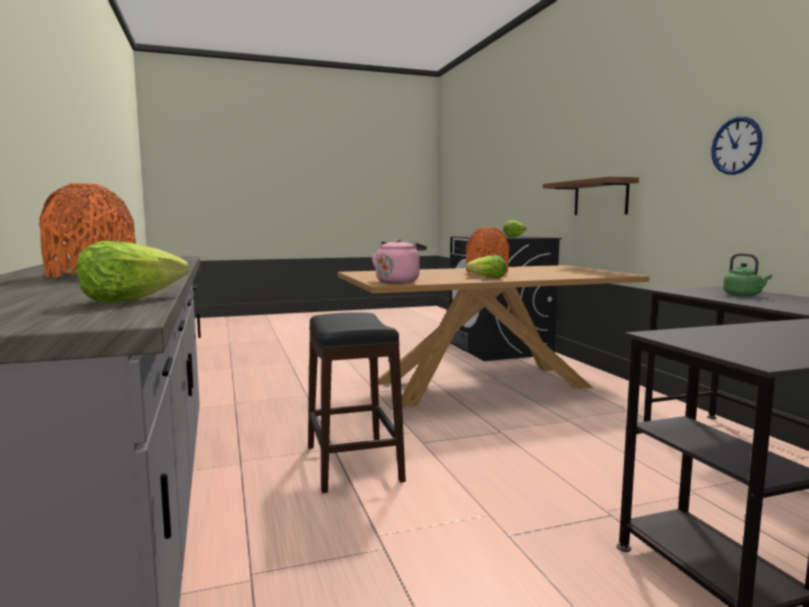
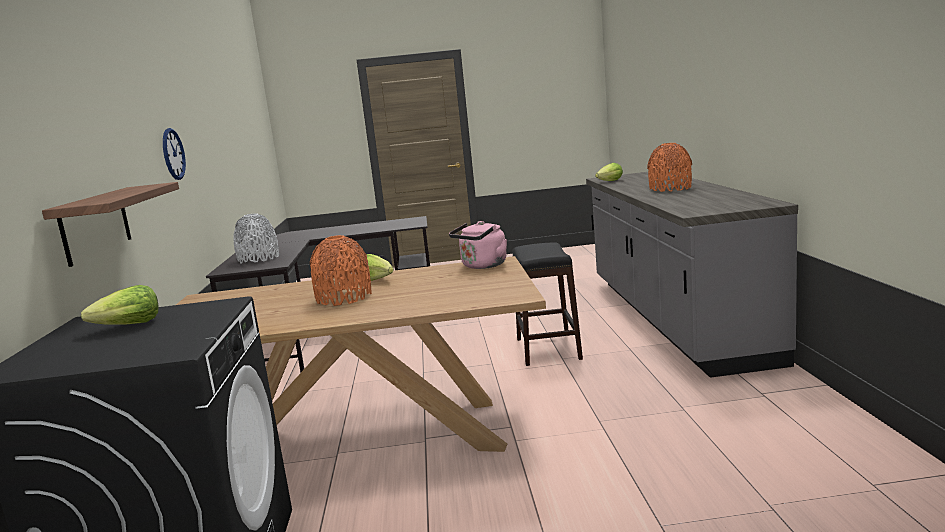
camera: 165 degrees left, 5 degrees up
green kettle [723,253,772,296] -> grey vase [233,213,279,263]

